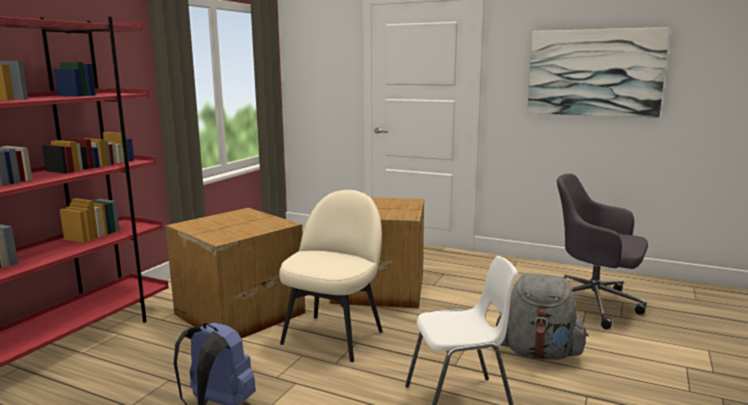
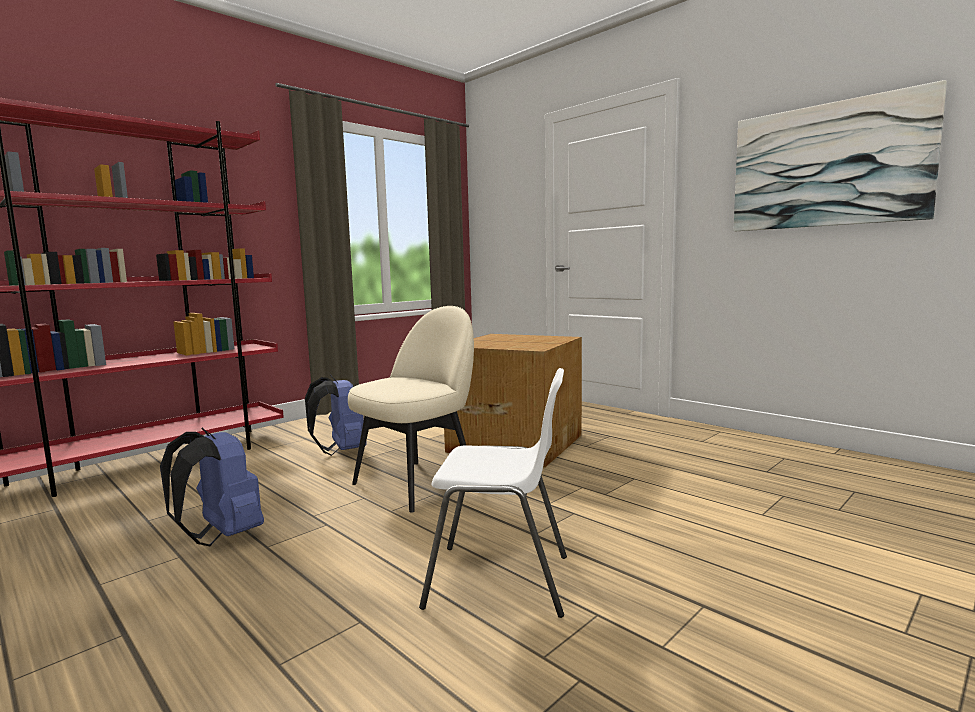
camera: 20 degrees right, 5 degrees down
cardboard box [165,208,305,339] -> blue backpack [305,376,367,456]
grey backpack [496,273,589,360] -> none
grey office chair [557,173,648,329] -> none

